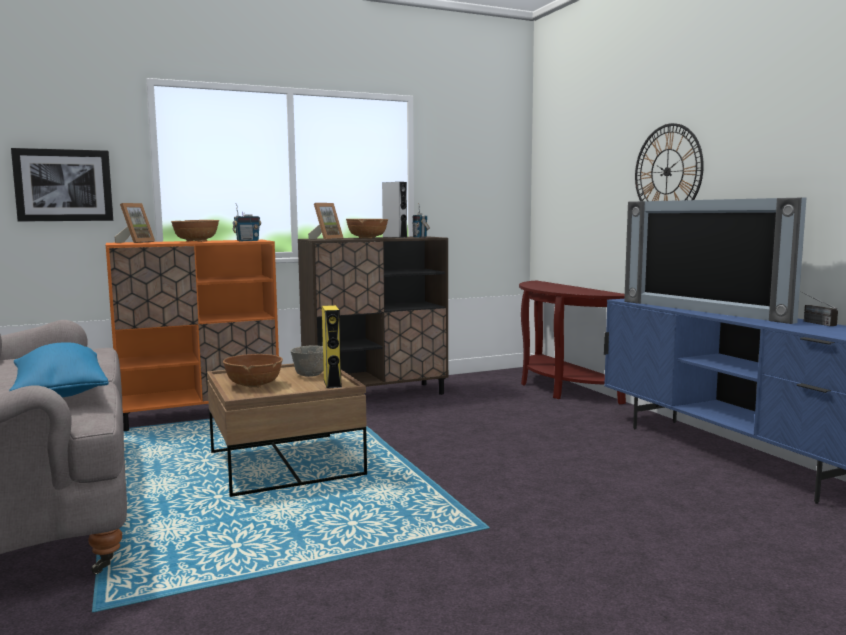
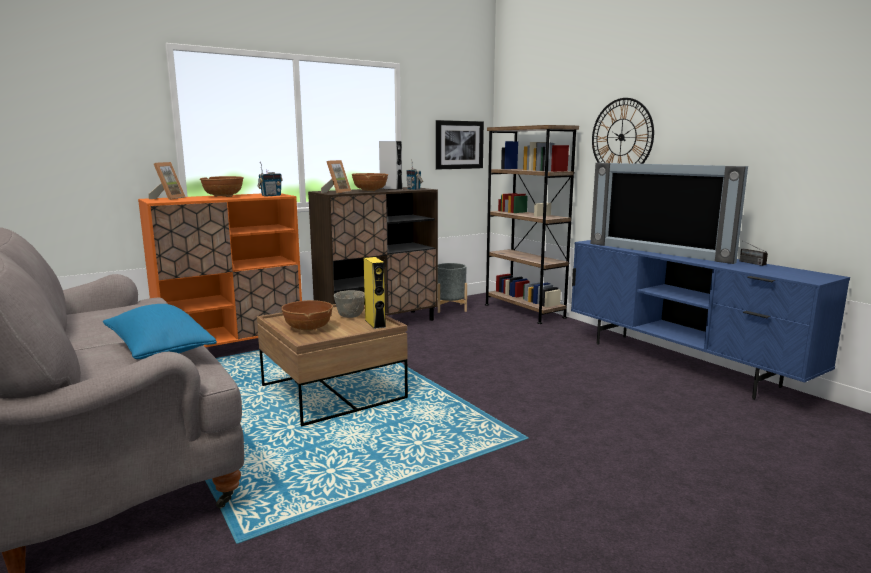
camera: 10 degrees left, 5 degrees up
picture [11,148,113,222] -> picture moved to [436,120,484,169]
brown console table [519,281,626,404] -> brown bookcase [485,125,579,324]
none -> grey planter [438,263,467,313]

